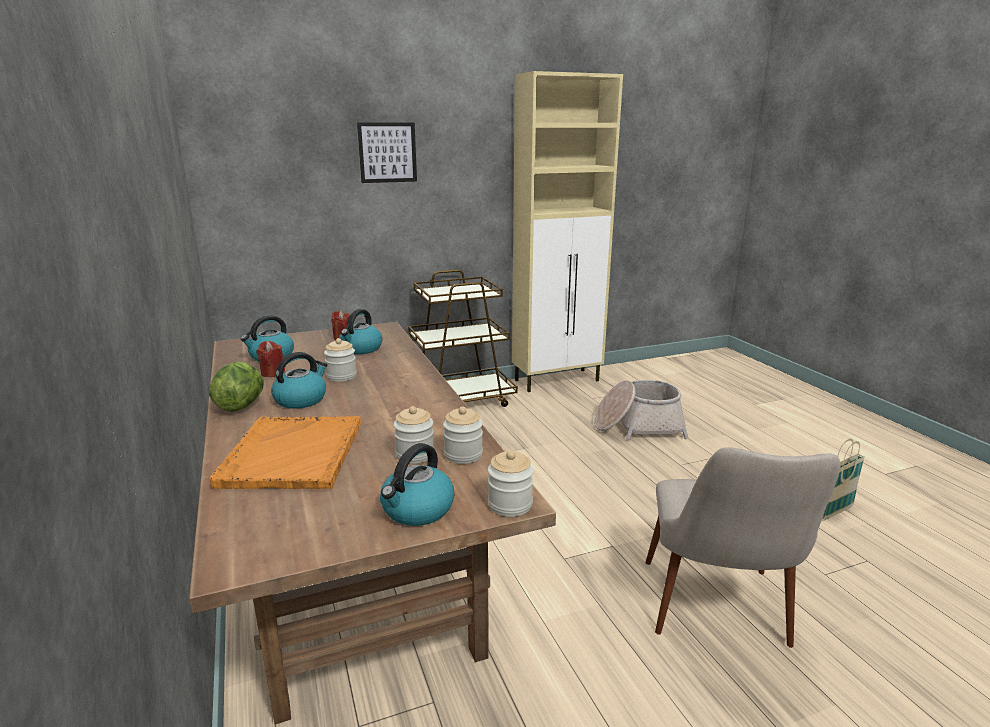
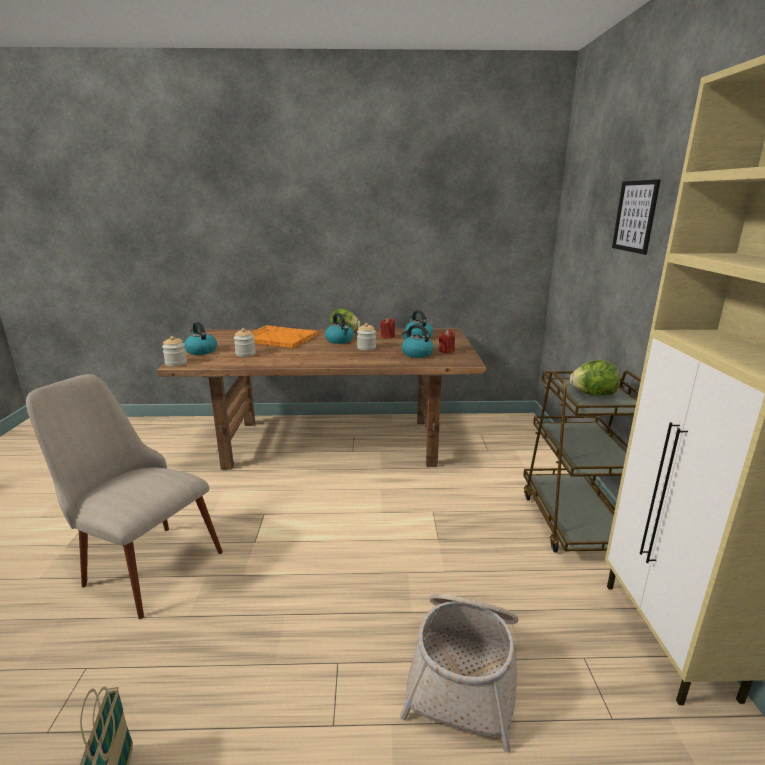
camera: 110 degrees right, 0 degrees up
jar [443,406,483,464] -> none
none -> lettuce [570,360,620,396]

